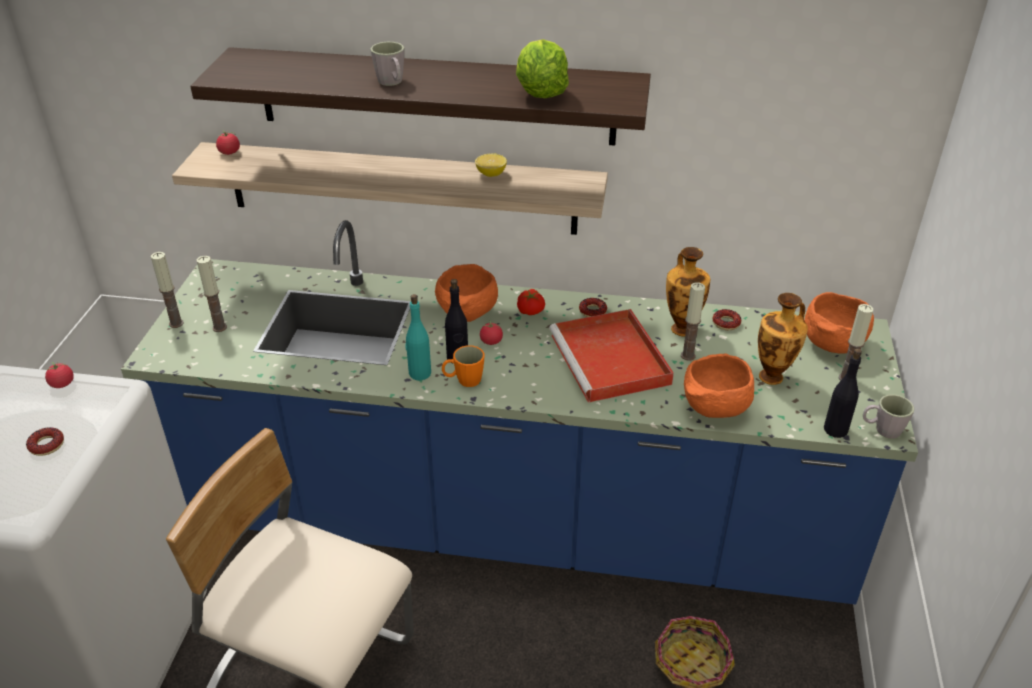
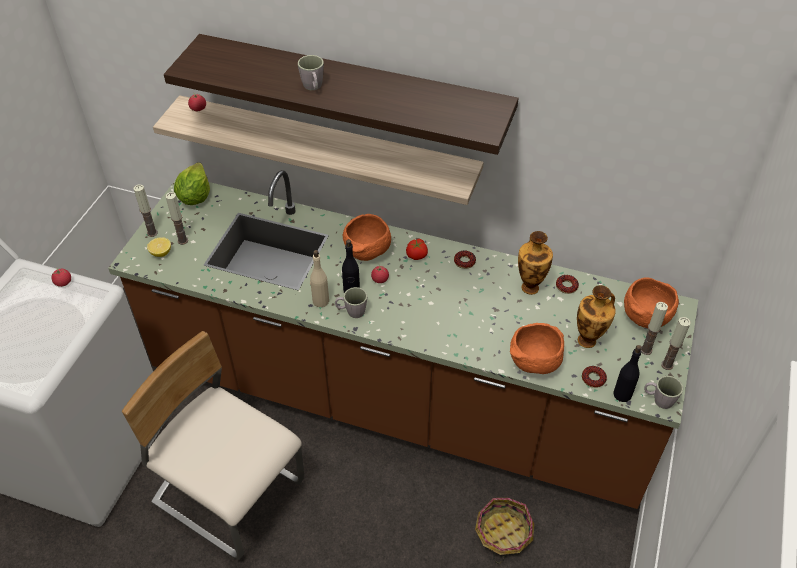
camera: 10 degrees right, 10 degrees up
donut [26,427,64,456] -> donut moved to [582,366,607,388]
blue counter [121,220,918,604] -> brown counter [108,170,698,509]
turquoise bottle [406,294,431,380] -> beige bottle [310,250,329,307]
orange mug [442,345,484,387] -> grey mug [335,287,367,318]
lemon [475,153,507,177] -> lemon moved to [147,237,171,257]
lettuce [516,39,569,98] -> lettuce moved to [174,162,210,205]
red tray [549,309,674,403] -> none
candle [681,282,705,361] -> candle moved to [661,317,691,370]

